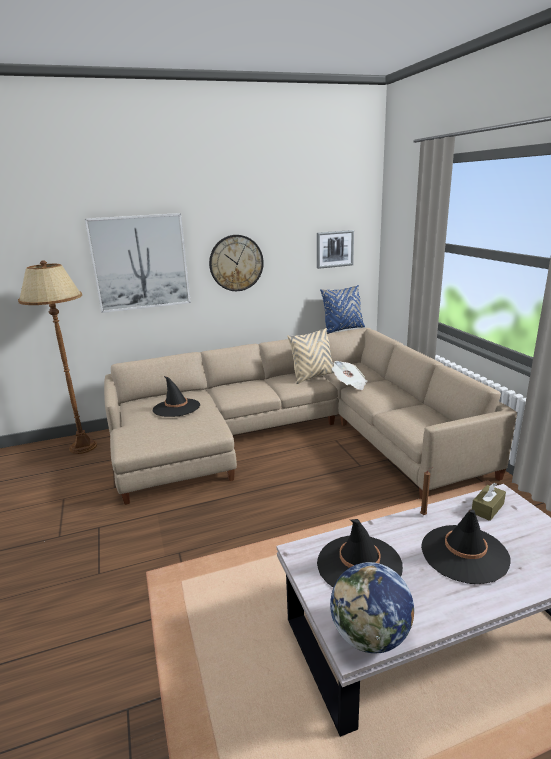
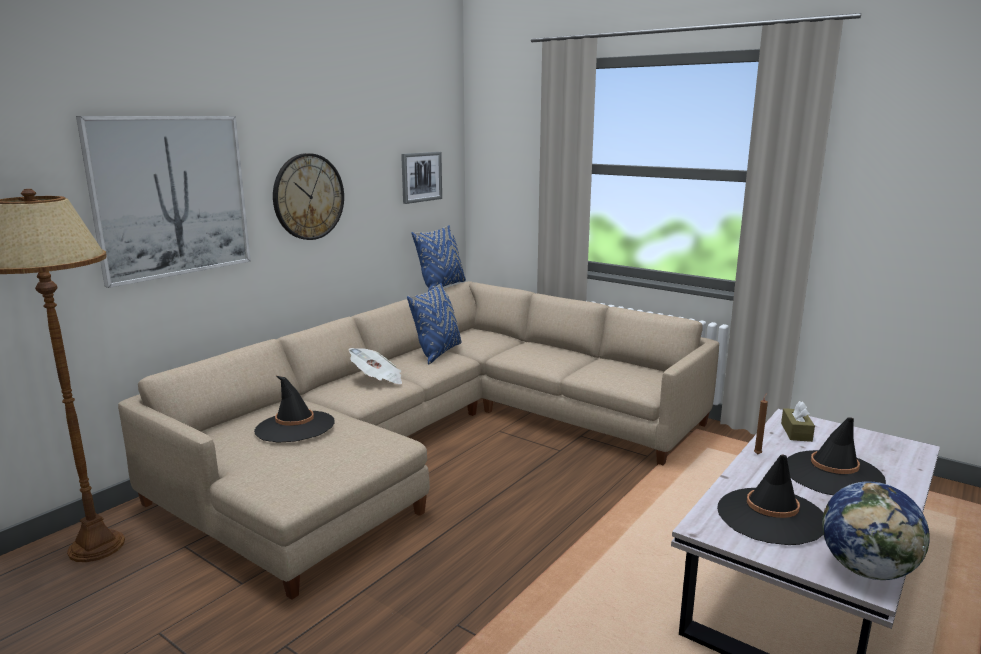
camera: 35 degrees left, 5 degrees down
beige pillow [287,328,334,384] -> blue pillow [407,283,462,364]
newspaper [332,361,368,390] -> newspaper moved to [348,348,402,384]

